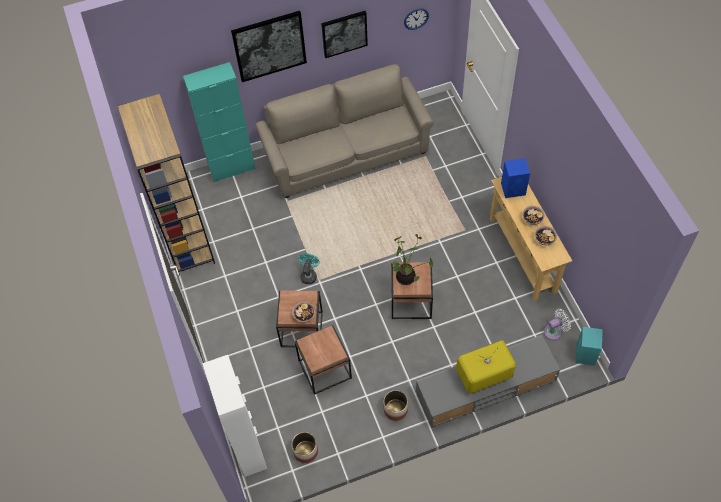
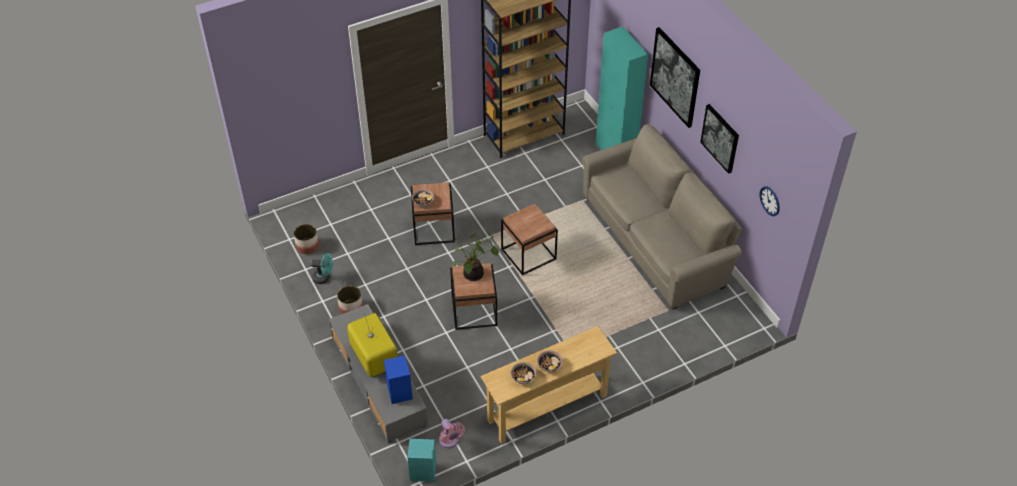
camera: 80 degrees right, 10 degrees down
white cabinet [202,355,267,477] -> none
brown side table [294,325,352,395] -> brown side table moved to [501,204,558,275]
turquoise fan [299,253,320,284] -> turquoise fan moved to [311,253,333,284]
blue speaker [501,158,530,198] -> blue speaker moved to [384,355,413,404]
white fan [544,309,571,340] -> pink fan [439,419,465,448]

